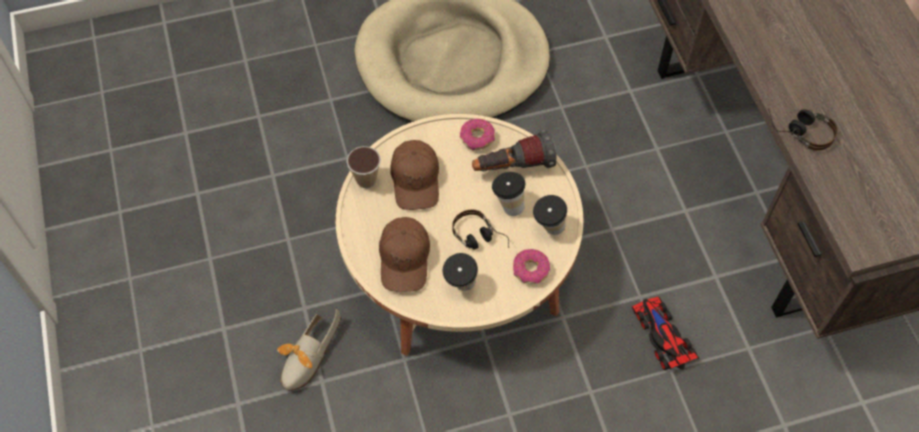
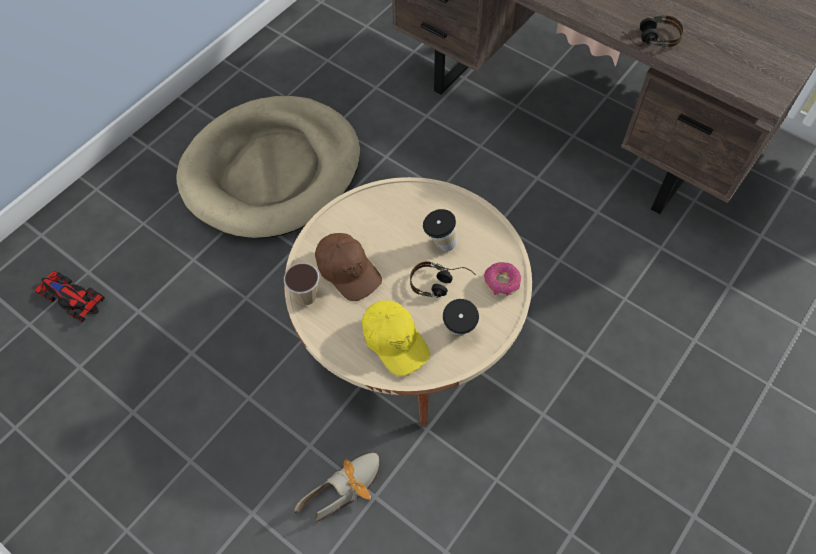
camera: 35 degrees left, 0 degrees up
shoe [277,309,341,391] -> shoe turned 120 degrees counterclockwise [294,452,380,522]
brown cap [379,217,430,292] -> yellow cap [362,301,430,376]
donut [460,119,495,150] -> none
flashlight [472,130,557,171] -> none
cup [533,195,567,235] -> none
toy car [632,297,699,370] -> toy car moved to [34,271,105,323]

